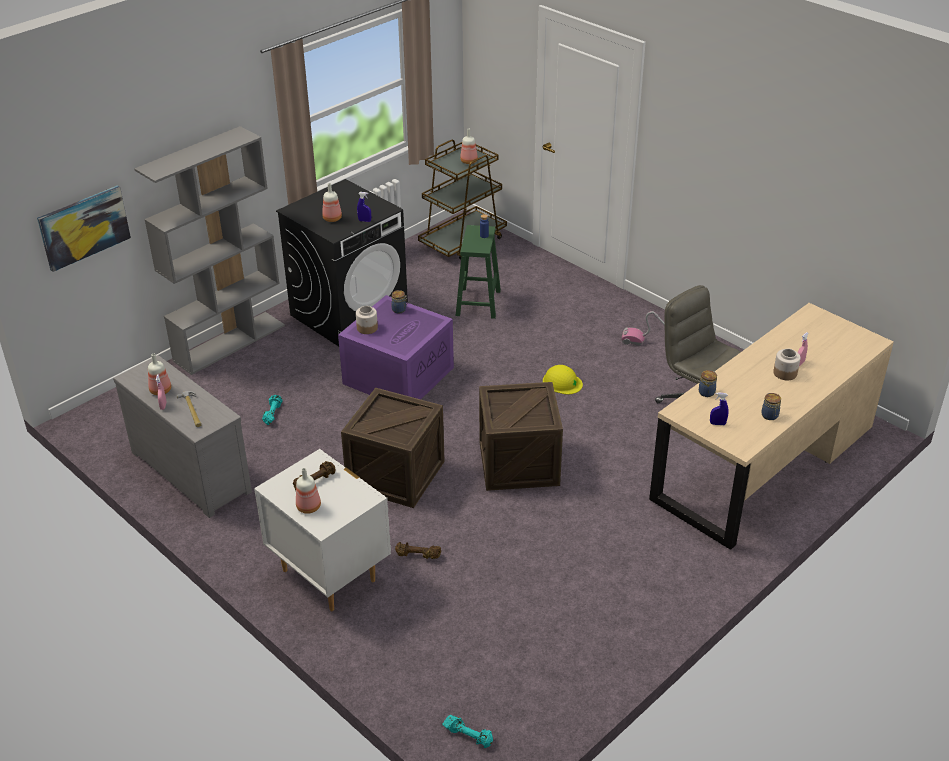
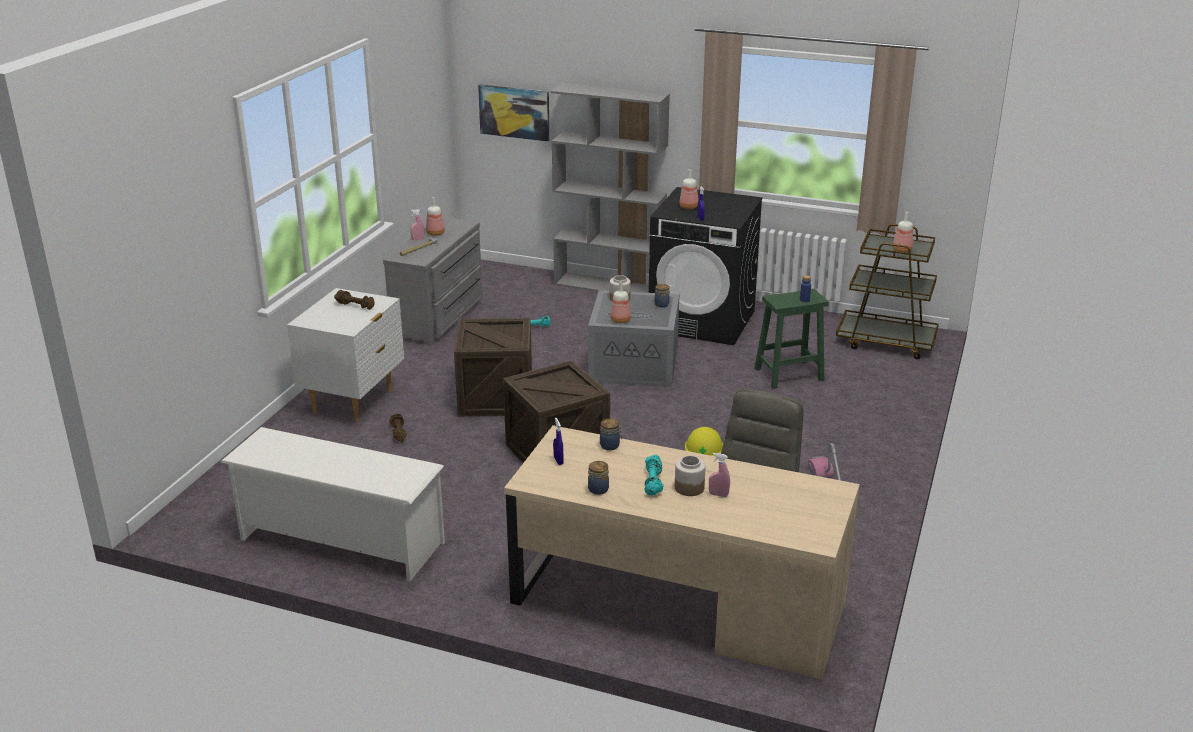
camera: 65 degrees right, 10 degrees down
bottle [296,468,321,514] -> bottle moved to [610,282,631,323]
purple storage box [338,295,454,399] -> grey storage box [588,290,679,387]
turquoise dumbbell [442,715,493,748] -> turquoise dumbbell moved to [645,455,664,495]
none -> white shoe rack [220,427,445,581]

